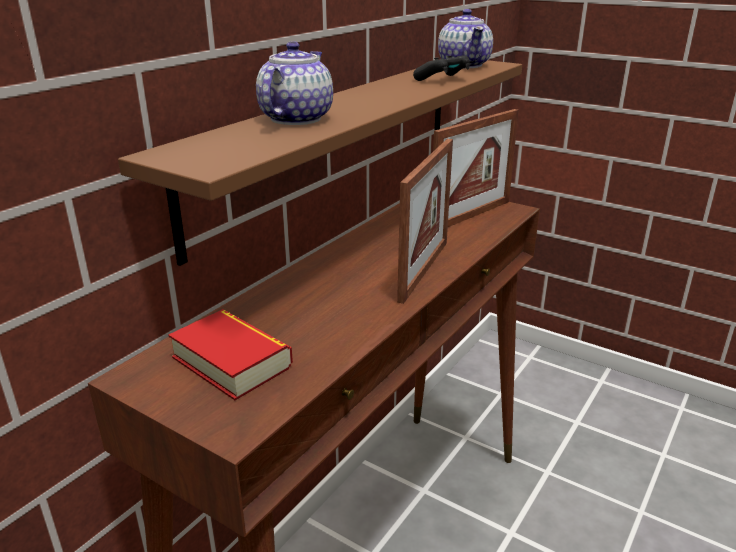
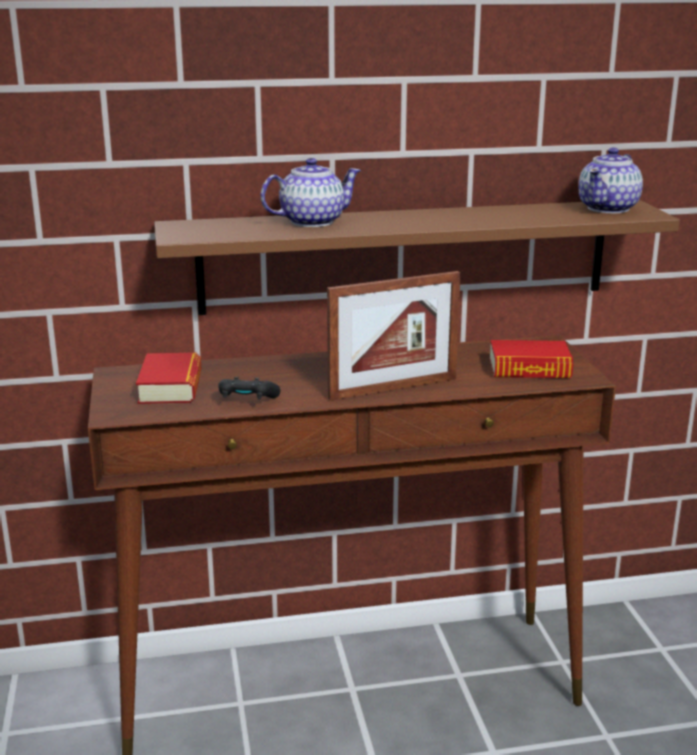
camera: 45 degrees right, 5 degrees down
black game controller [413,55,469,81] -> black game controller moved to [218,377,280,400]
picture frame [433,109,519,227] -> book [490,340,573,378]

